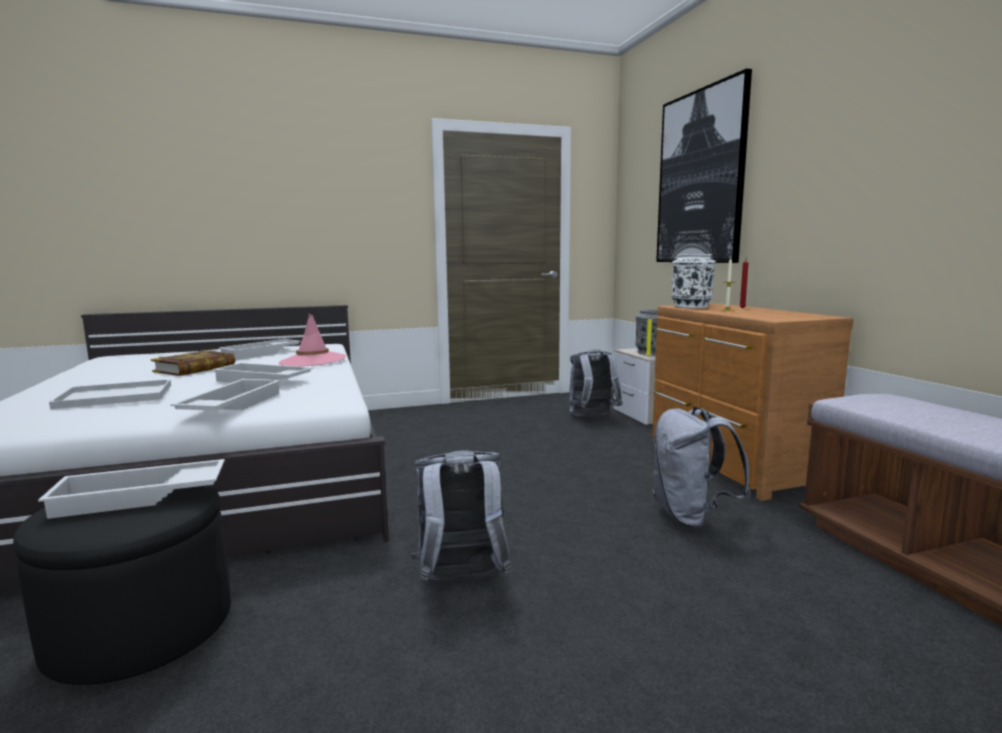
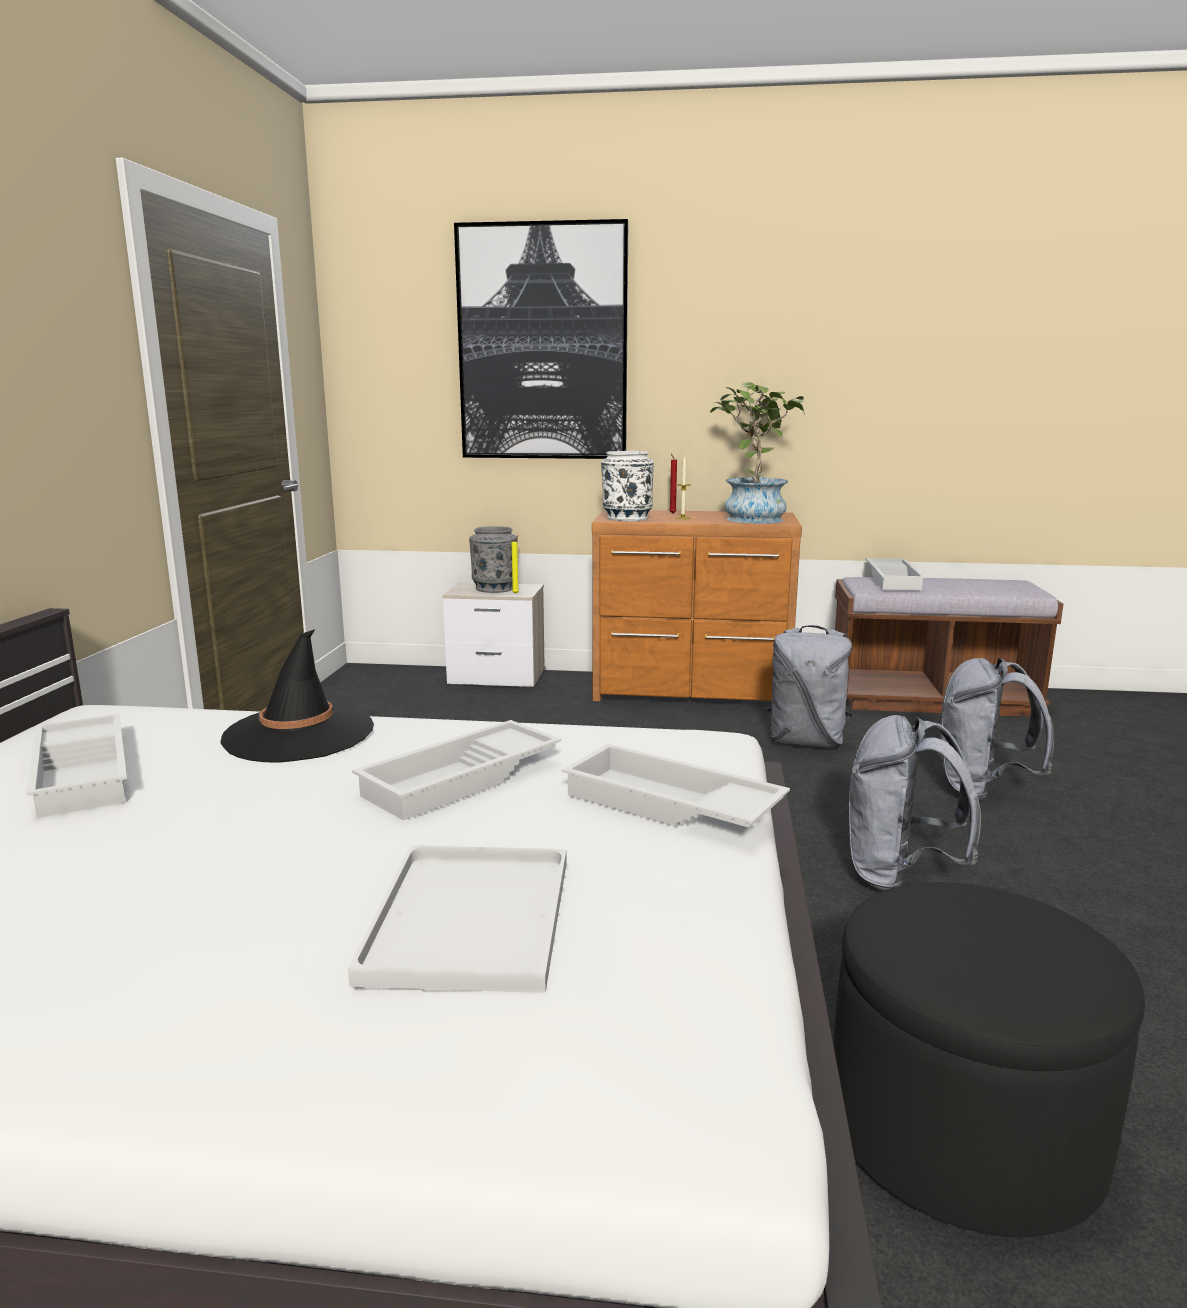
camera: 65 degrees left, 5 degrees up
white tray [38,459,225,519] -> white tray moved to [866,558,926,591]
book [151,350,235,376] -> none
pink hat [278,313,346,367] -> black hat [220,629,374,763]
grey backpack [569,349,623,417] -> grey backpack moved to [938,658,1054,800]
none -> potted plant [710,382,805,523]

